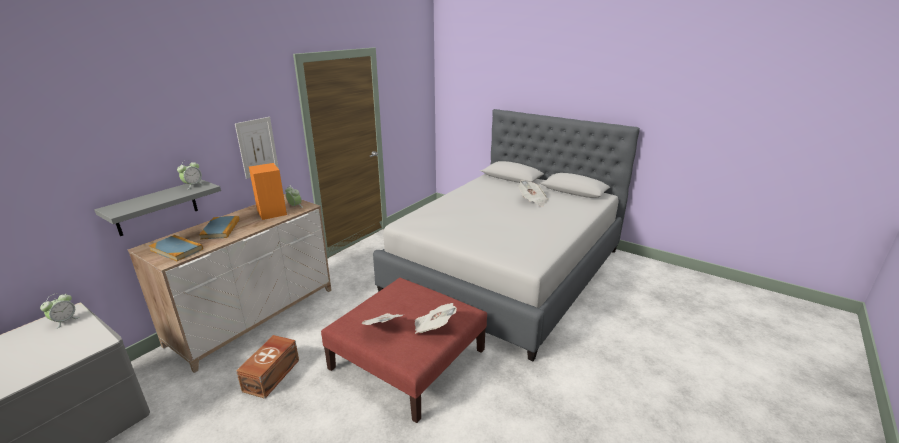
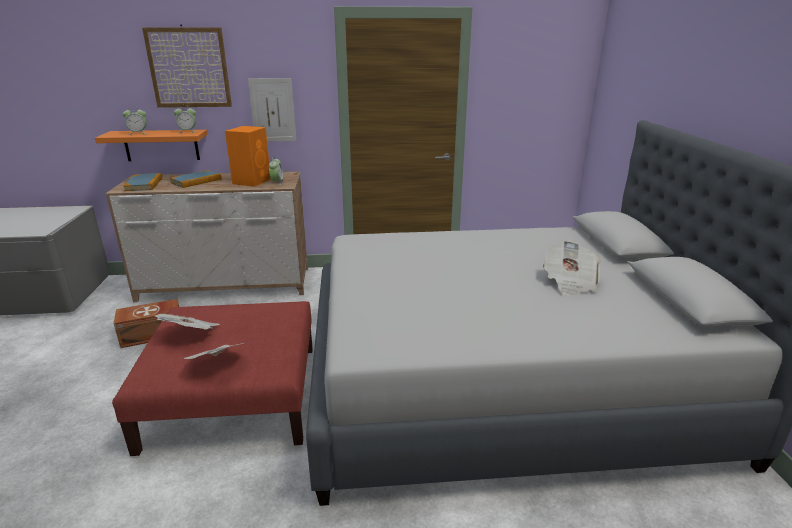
camera: 50 degrees right, 0 degrees up
alarm clock [40,294,79,329] -> alarm clock moved to [123,106,147,135]
grey shelf [94,179,221,236] -> orange shelf [95,130,207,161]
none -> picture [142,25,232,108]

